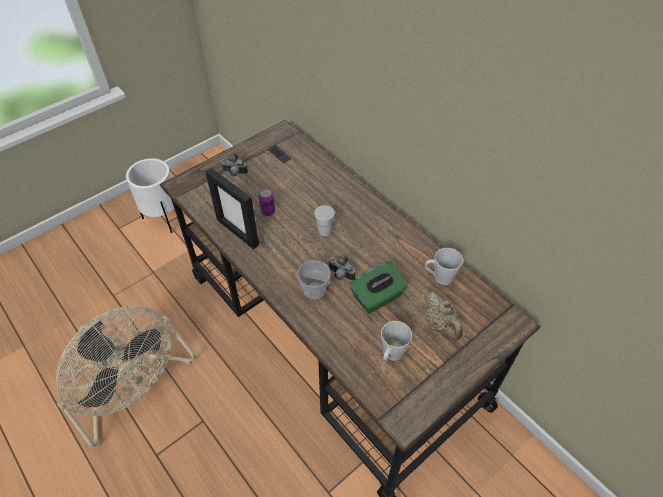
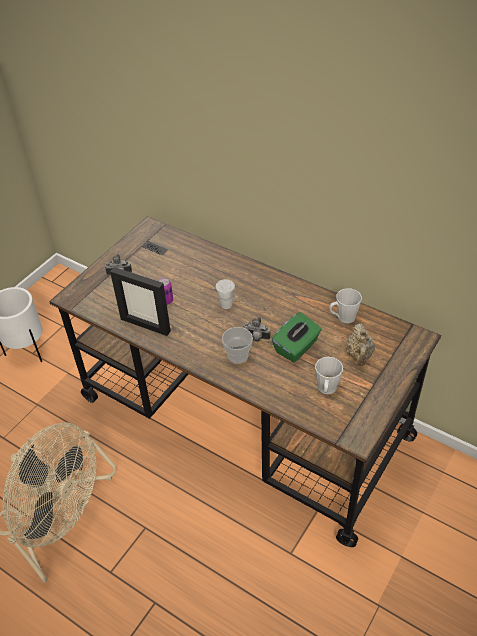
camera: 15 degrees left, 5 degrees down
beige teapot [425,292,463,340] -> beige teapot turned 45 degrees clockwise [346,323,375,366]

